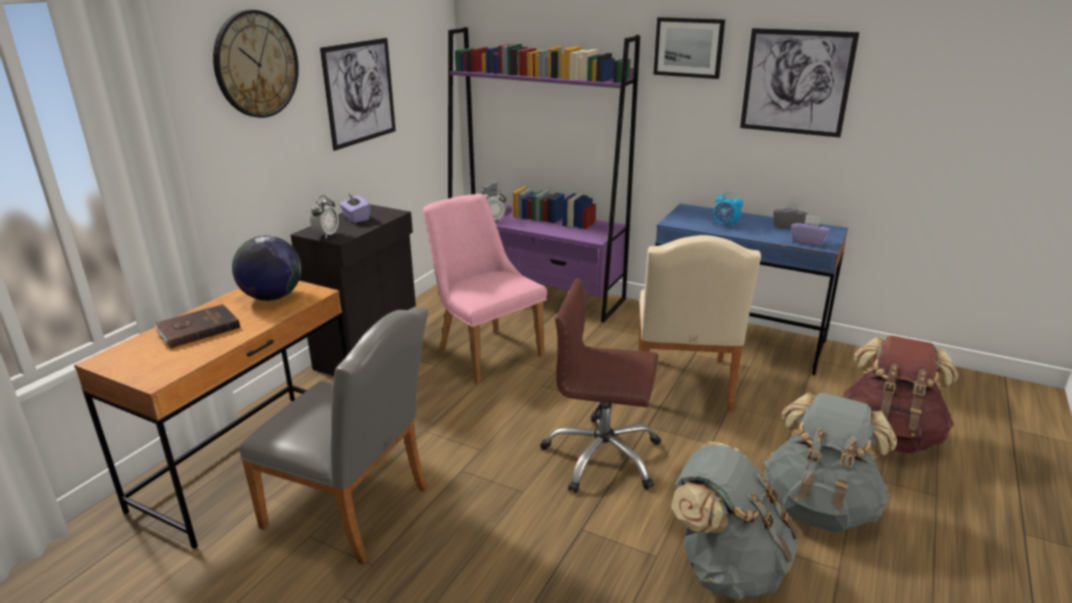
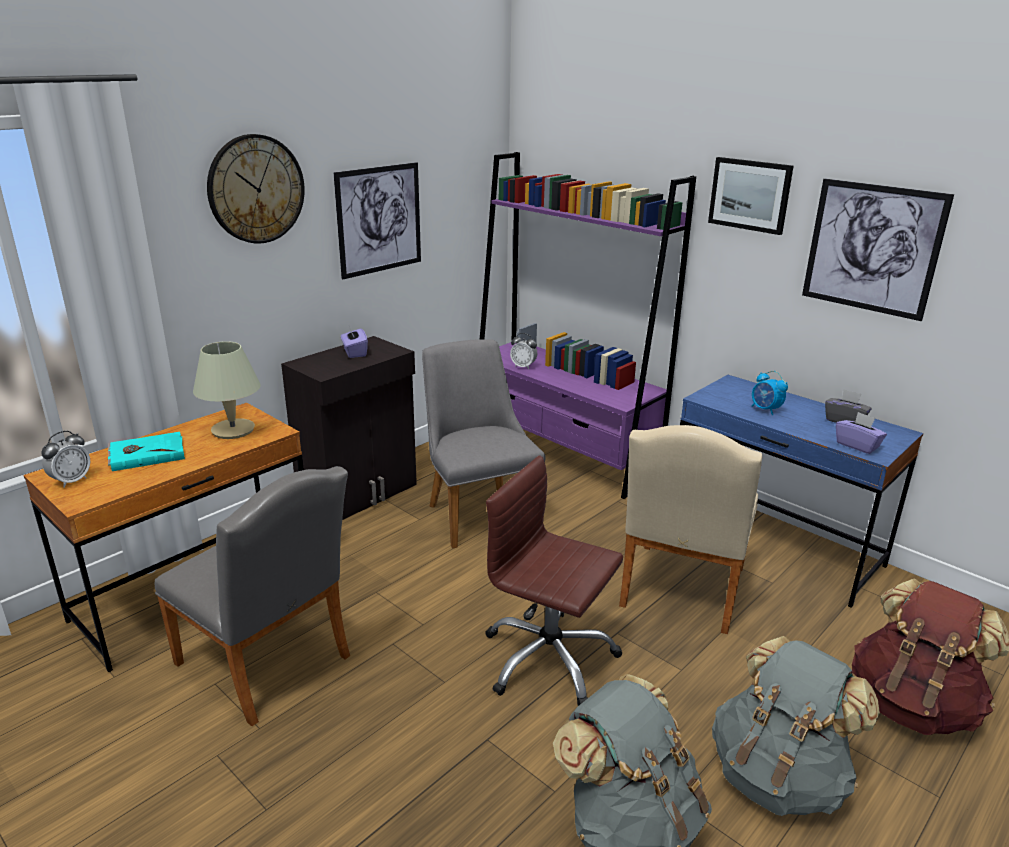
camera: 15 degrees right, 0 degrees up
brown book [153,304,240,348] -> turquoise book [108,432,185,471]
globe [232,235,301,301] -> beige table lamp [193,341,261,439]
alarm clock [310,196,339,238] -> alarm clock moved to [41,431,90,488]
pink chair [423,194,547,384] -> grey chair [422,339,545,548]

